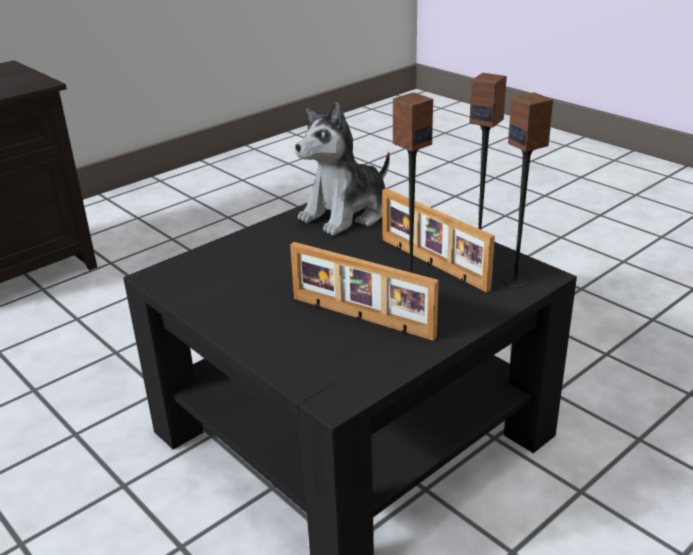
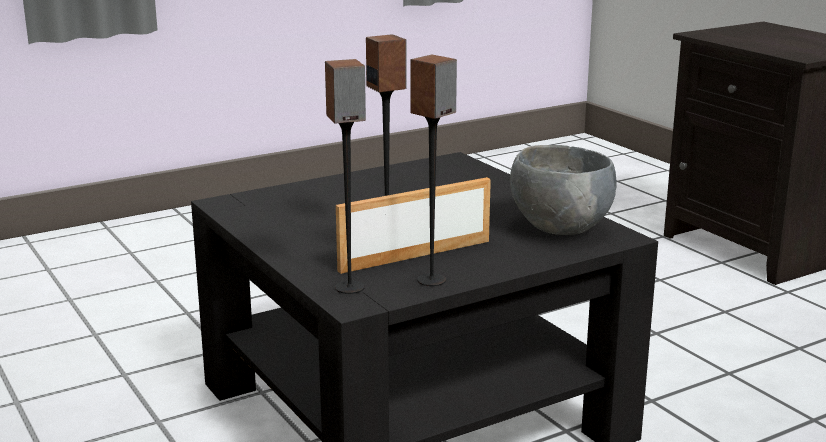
camera: 100 degrees right, 10 degrees down
picture frame [290,242,439,341] -> none
plush toy [295,102,390,236] -> grey bowl [510,145,616,235]

